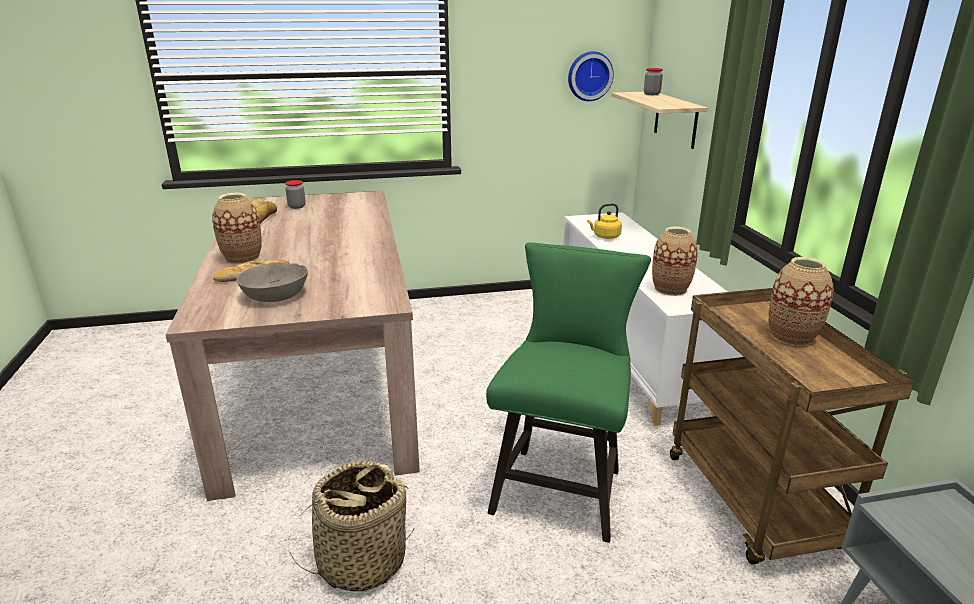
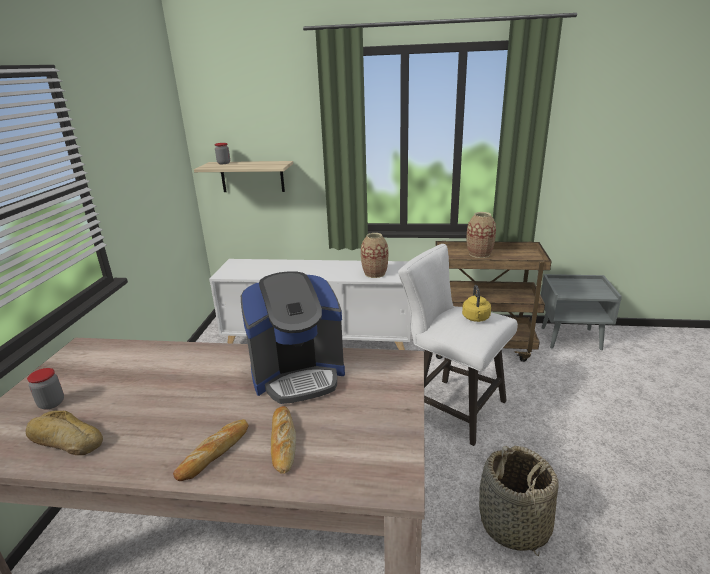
camera: 70 degrees left, 0 degrees up
vase [212,193,262,264] -> bread [173,419,249,481]
grey bowl [237,262,308,302] -> none
green stool [486,242,651,543] -> white stool [398,244,518,446]
wall clock [568,51,614,101] -> none
yellow kettle [587,203,622,239] -> yellow kettle moved to [462,285,491,322]
none -> coffee machine [241,271,345,404]

